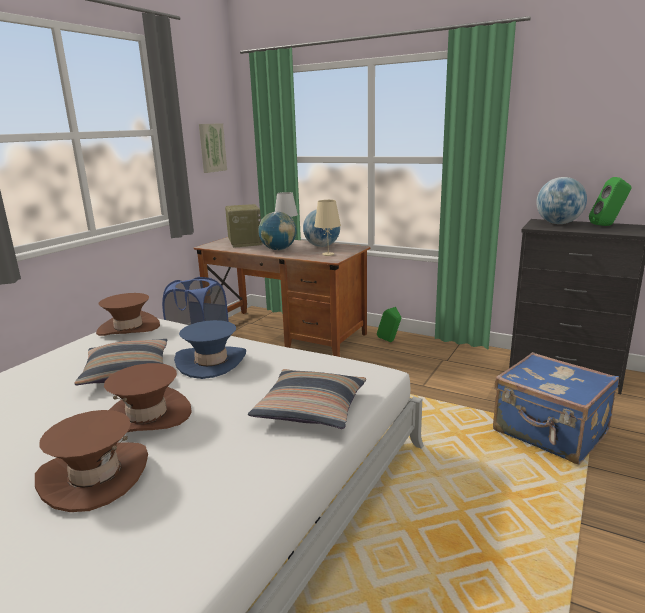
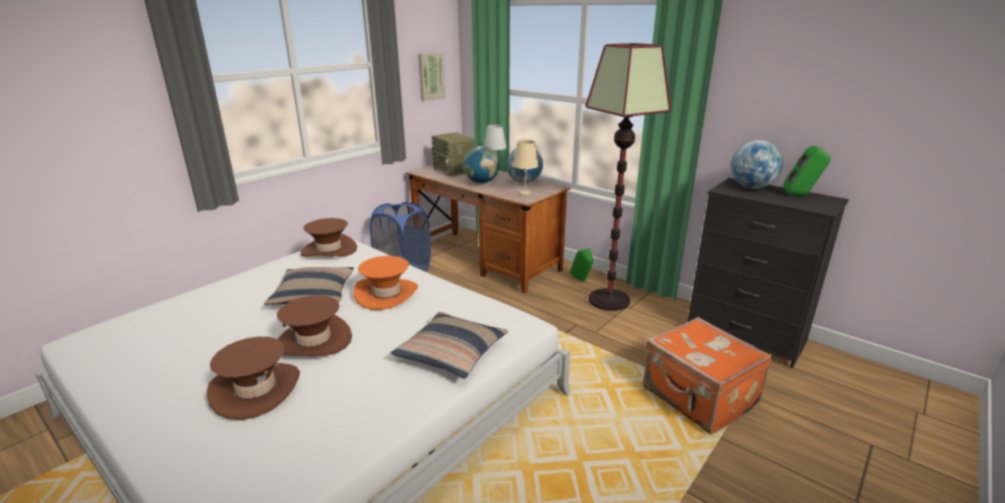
camera: 10 degrees right, 5 degrees up
blue hat [174,320,246,379] -> orange hat [354,256,418,310]
radio [225,204,263,248] -> radio turned 150 degrees clockwise [432,132,475,177]
blue suitcase [493,352,619,464] -> orange suitcase [643,317,772,435]
none -> floor lamp [585,43,671,311]

